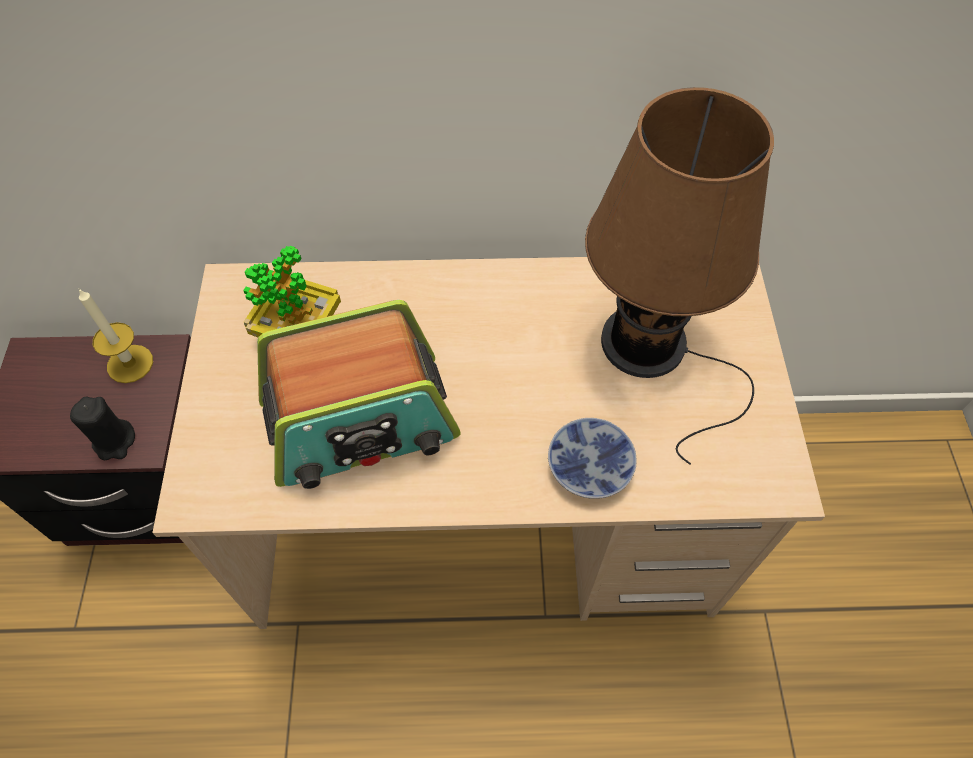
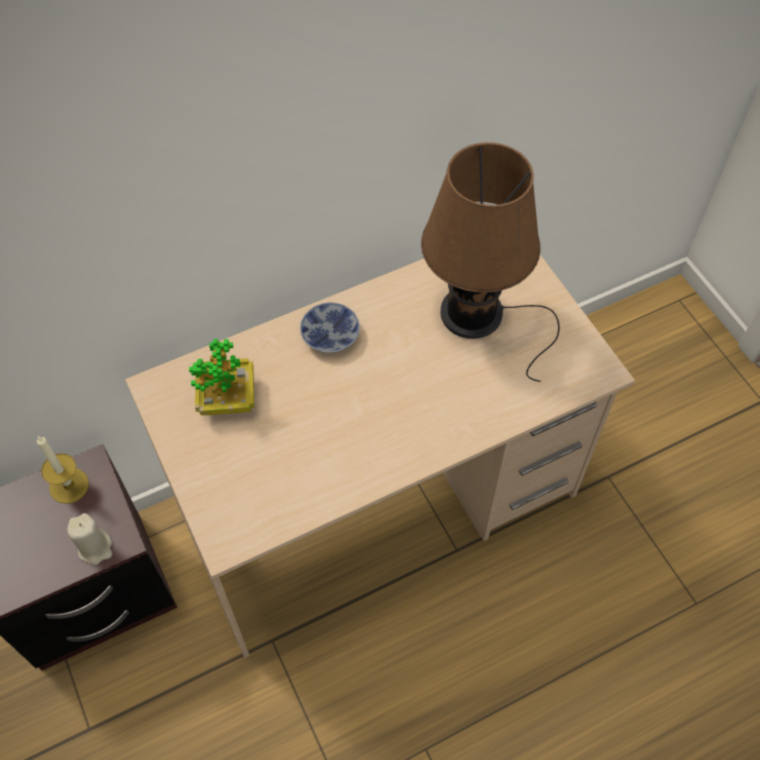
camera: 25 degrees left, 0 degrees up
black candle [70,396,135,460] -> beige candle [67,513,112,565]
radio [257,300,461,489] -> none
bowl [548,418,637,499] -> bowl moved to [300,302,360,353]

